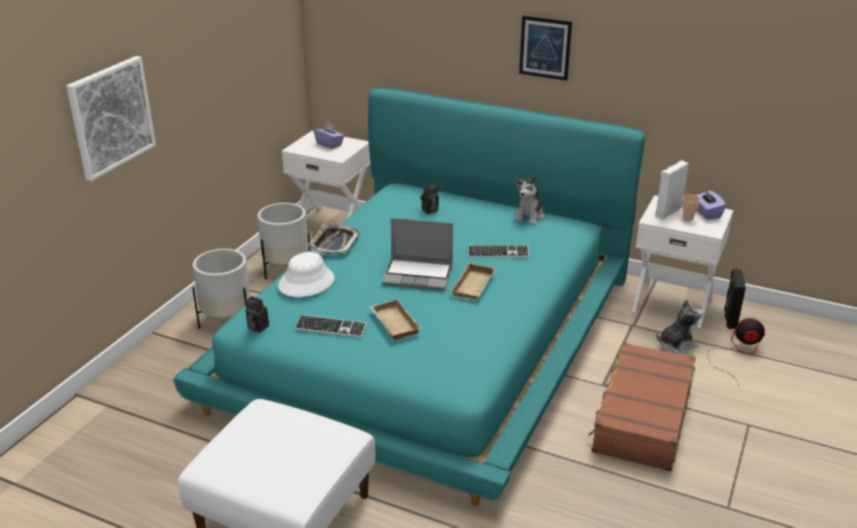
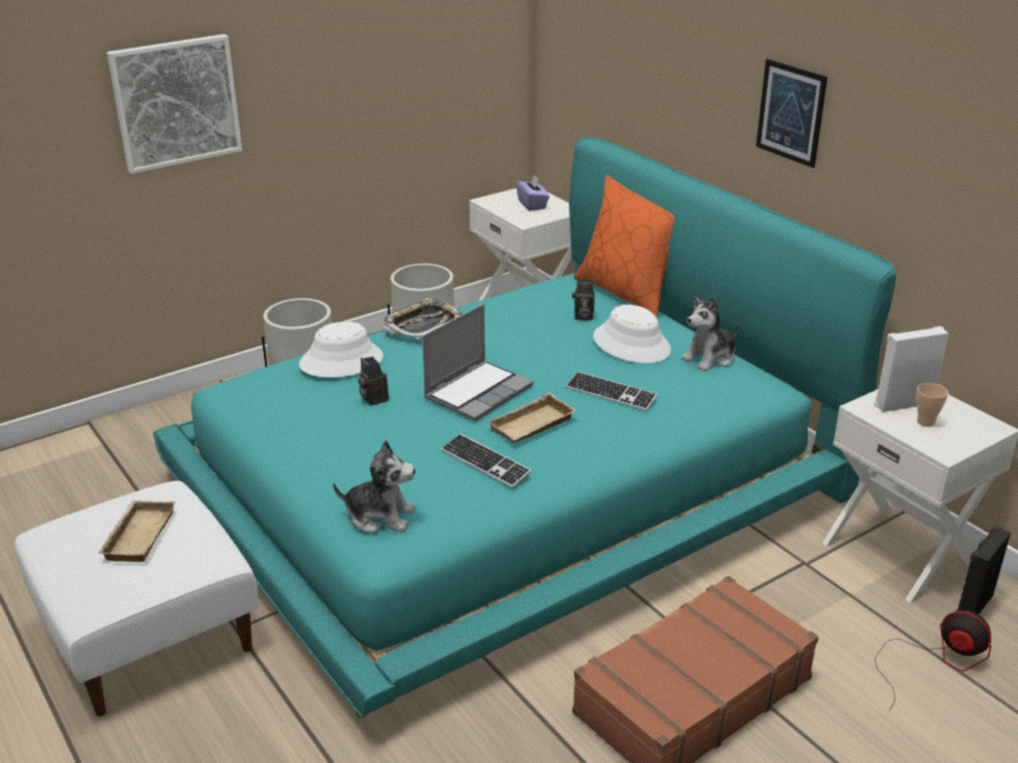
camera: 30 degrees right, 0 degrees up
camera [245,296,269,333] -> camera moved to [358,357,389,406]
keyboard [295,315,367,338] -> keyboard moved to [441,433,532,488]
beige tray [370,299,421,340] -> beige tray moved to [97,500,175,562]
laptop [382,218,453,291] -> laptop turned 90 degrees counterclockwise [422,304,534,421]
plush toy [656,300,703,354] -> plush toy moved to [333,440,415,533]
purple tissue box [696,189,726,219] -> none
none -> orange pillow [574,175,674,317]
none -> white hat [593,304,671,363]

